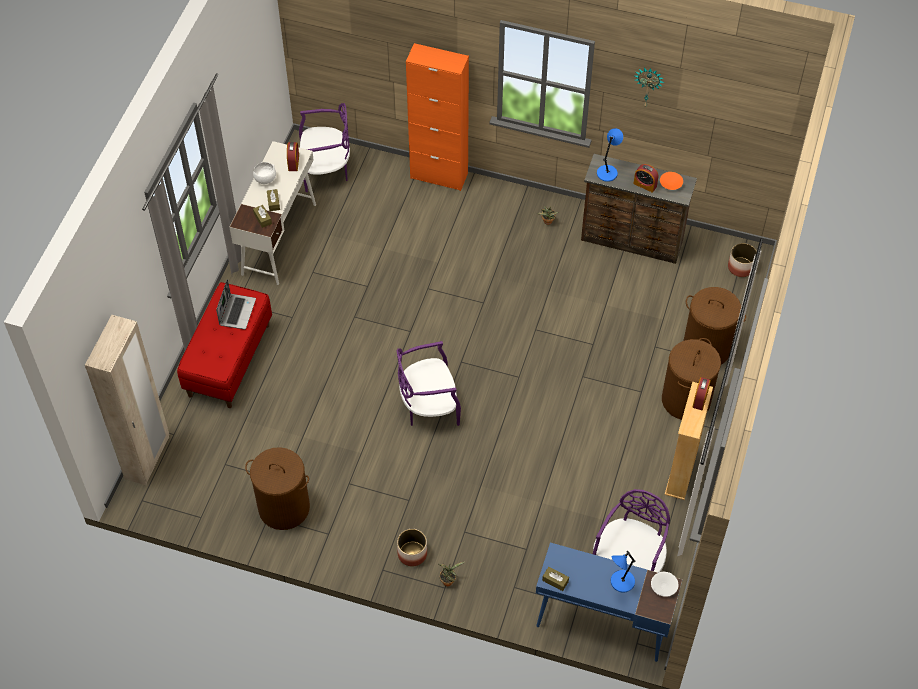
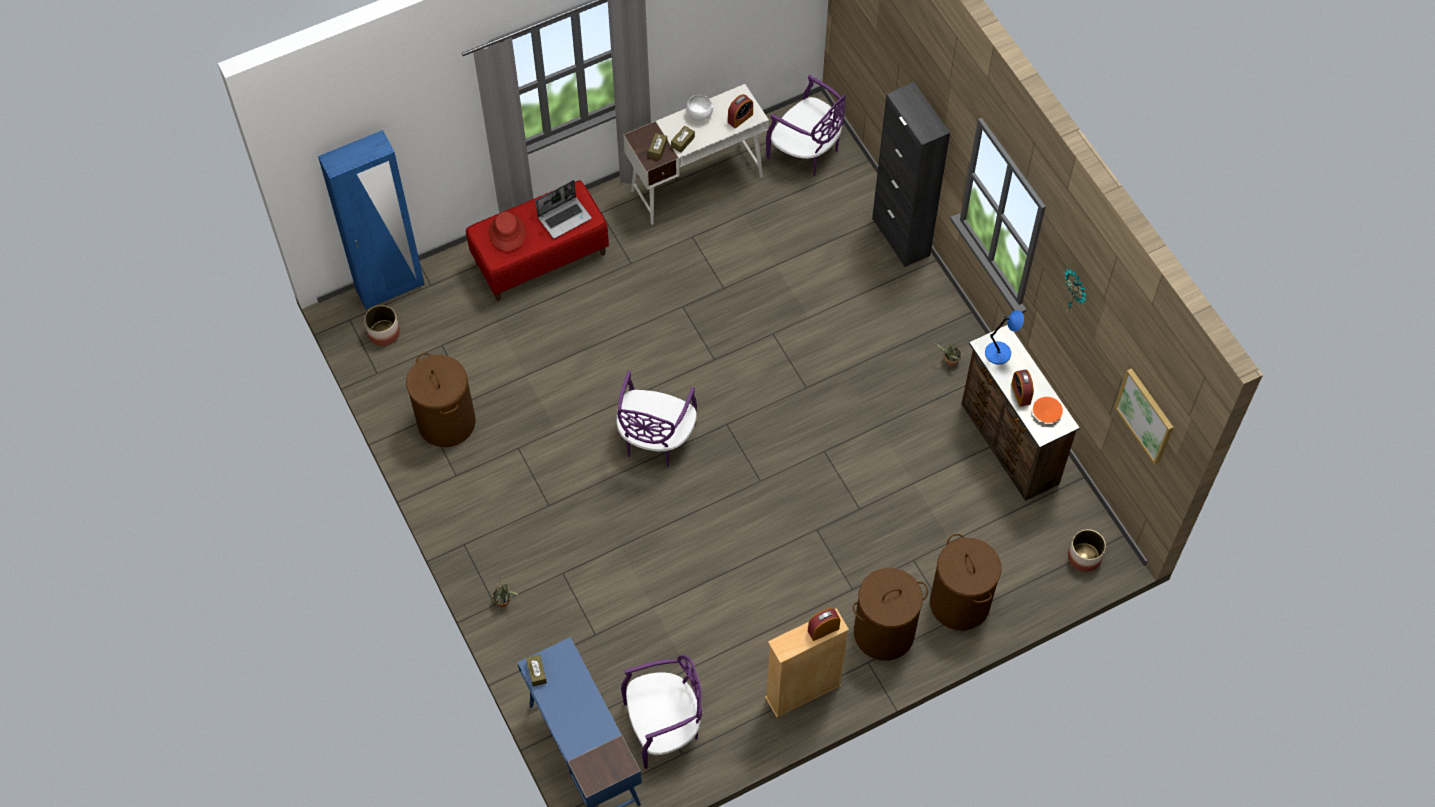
camera: 45 degrees right, 5 degrees up
beige wardrobe [85,315,170,485] -> blue wardrobe [318,130,425,310]
purple chair [396,341,461,426] -> purple chair turned 105 degrees counterclockwise [616,371,697,467]
planter [397,529,427,566] -> planter moved to [364,305,400,346]
orange cabinet [406,43,469,191] -> black cabinet [872,82,950,267]
blue table lamp [611,550,636,593] -> none
white bowl [651,572,679,597] -> none
none -> red hat [489,212,526,251]
none -> picture [1115,368,1173,465]

